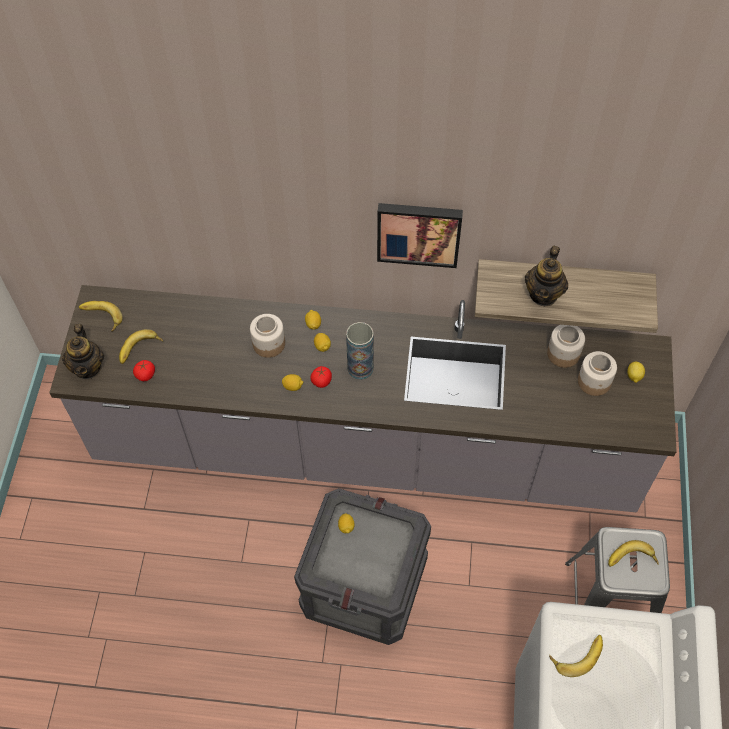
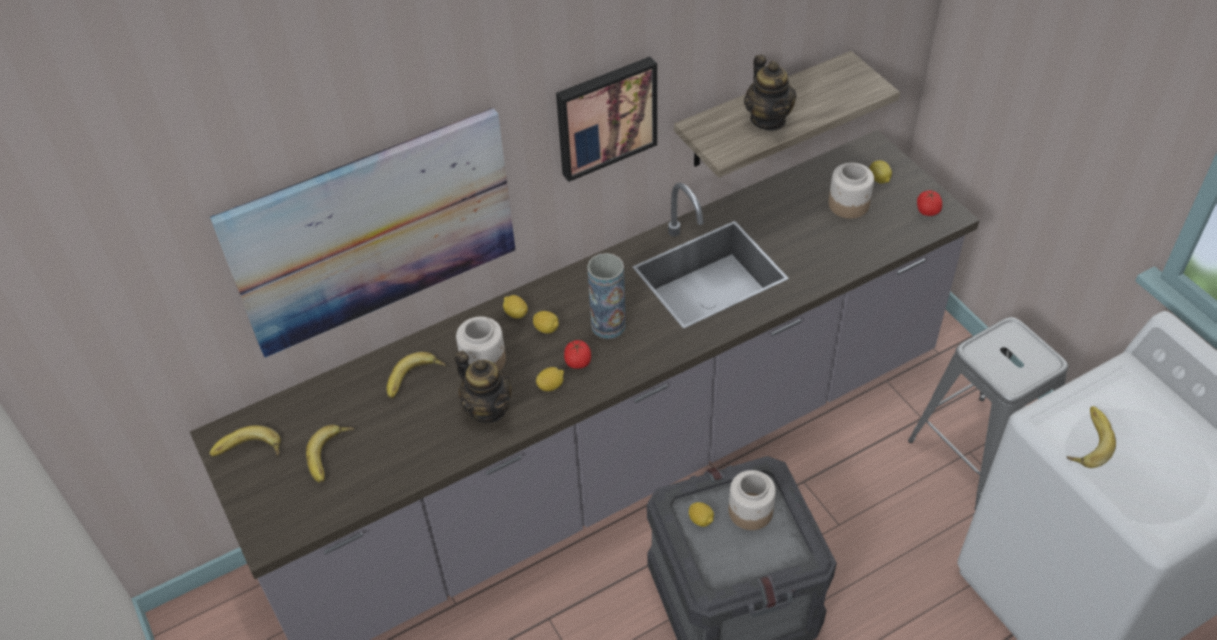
camera: 35 degrees left, 10 degrees down
teapot [62,324,104,379] -> teapot moved to [455,351,512,423]
tomato [133,360,155,381] -> tomato moved to [917,190,942,216]
jar [547,325,585,368] -> jar moved to [728,470,776,530]
banana [608,540,658,567] -> banana moved to [387,352,445,399]
none -> picture [210,108,516,358]

